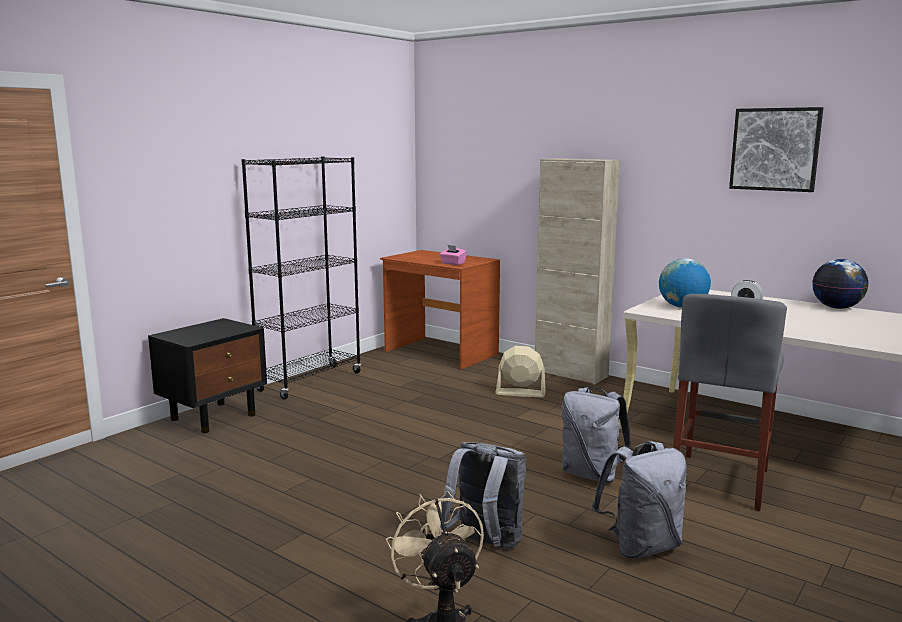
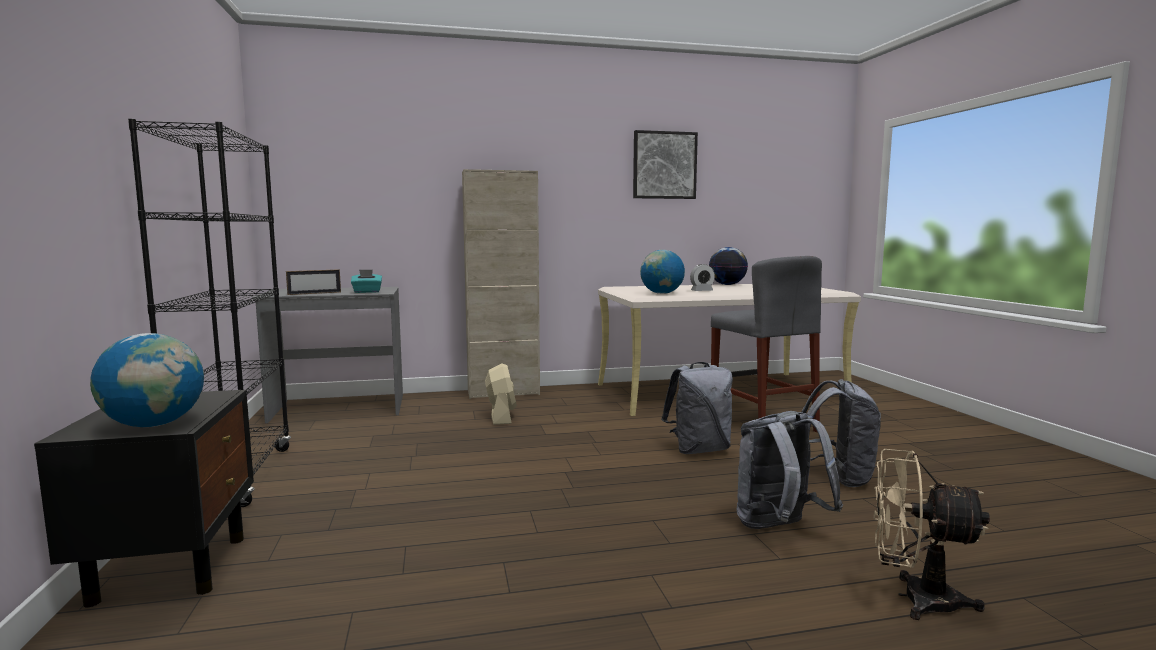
camera: 50 degrees left, 5 degrees down
brown desk [380,250,500,369] -> grey desk [252,287,403,423]
pink tissue box [439,245,467,265] -> turquoise tissue box [351,270,382,293]
beige fan [495,346,546,397] -> beige fan turned 120 degrees clockwise [485,364,517,425]
none -> globe [90,333,204,427]
none -> picture frame [286,269,341,295]

